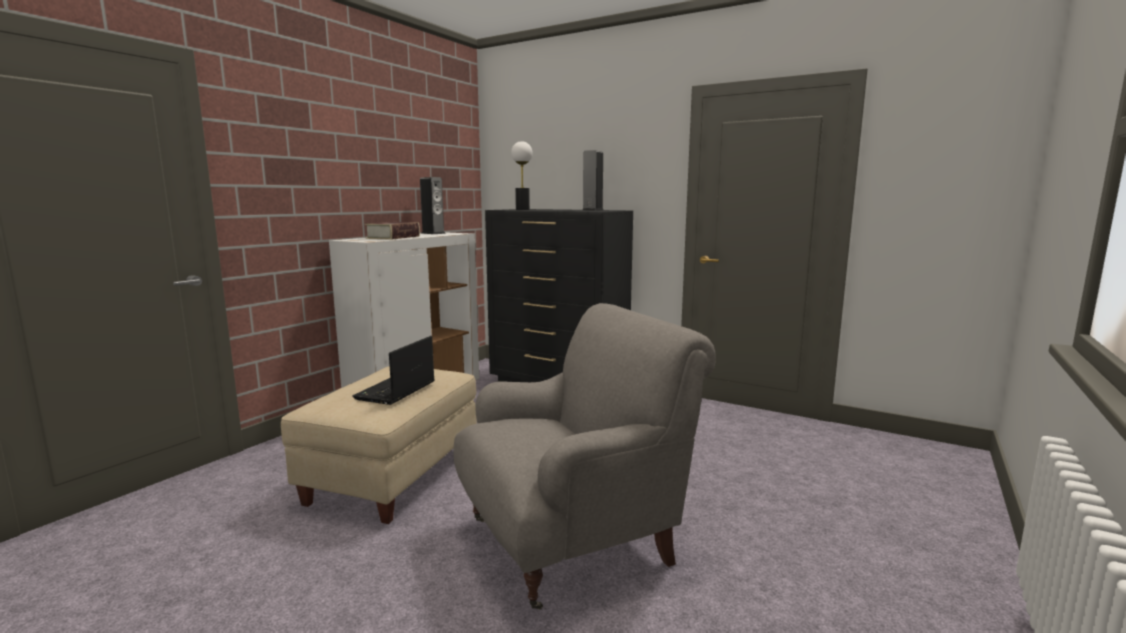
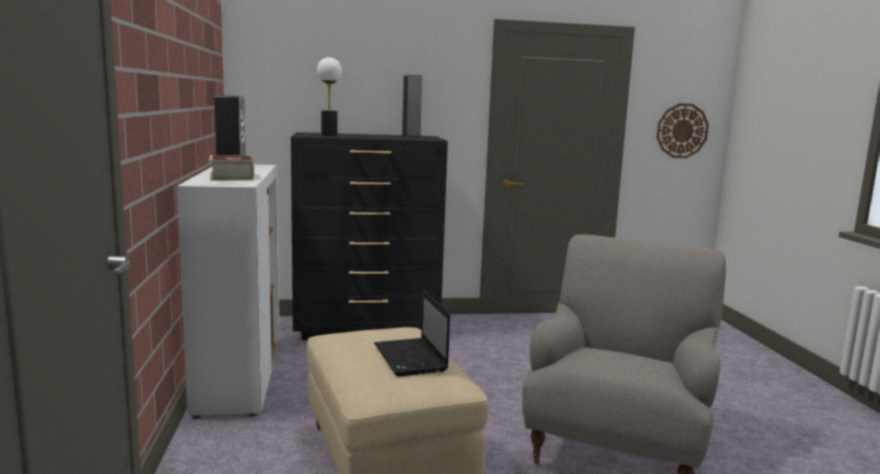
camera: 40 degrees left, 0 degrees up
none -> wall clock [657,103,709,158]

